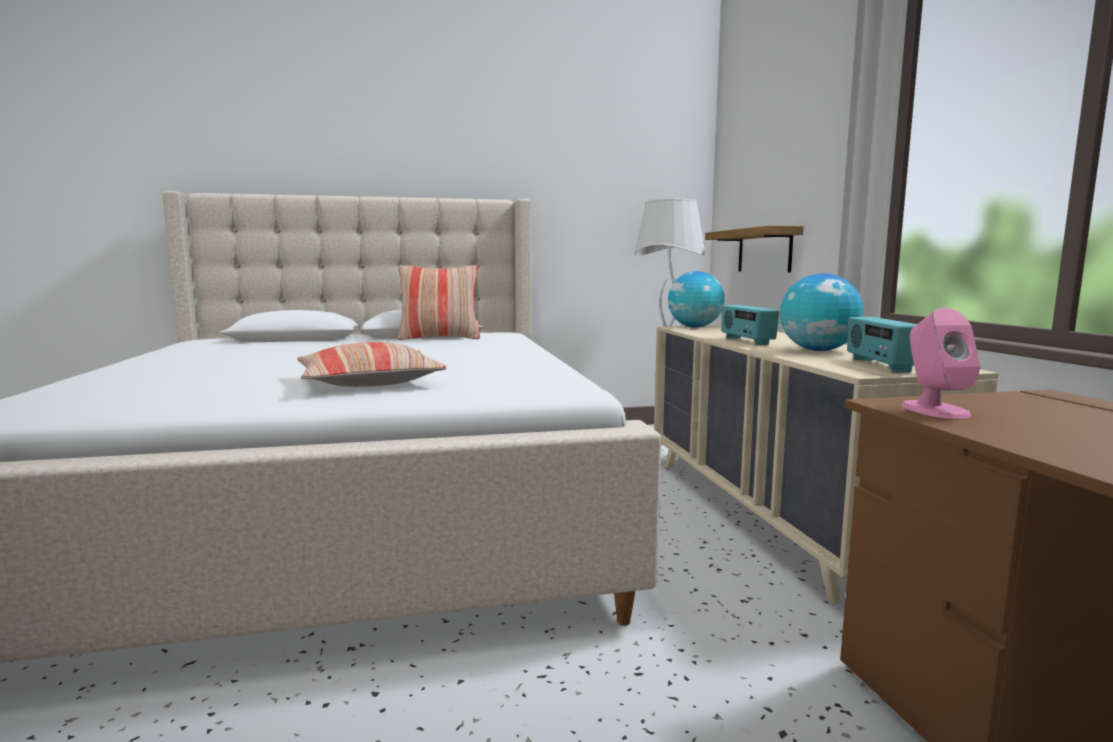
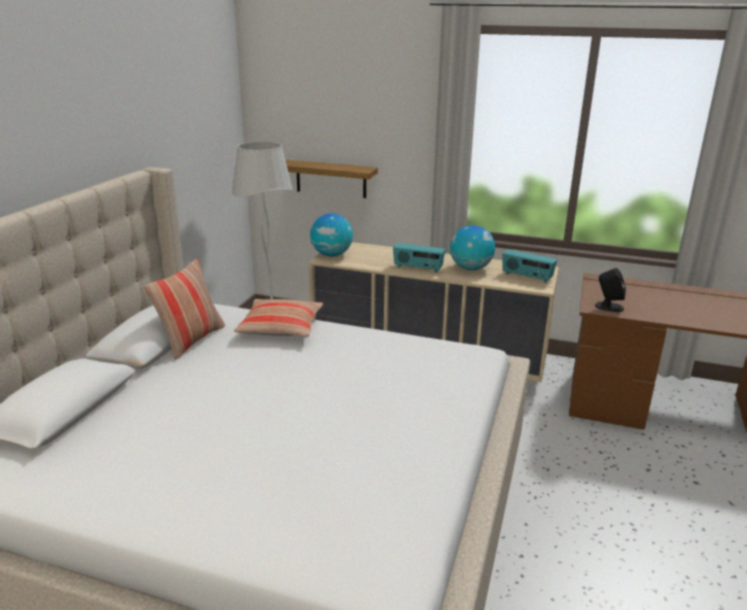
camera: 60 degrees left, 15 degrees up
pillow [297,342,446,387] -> pillow moved to [234,299,323,337]
pink speaker [901,308,980,419] -> black speaker [595,268,626,312]

